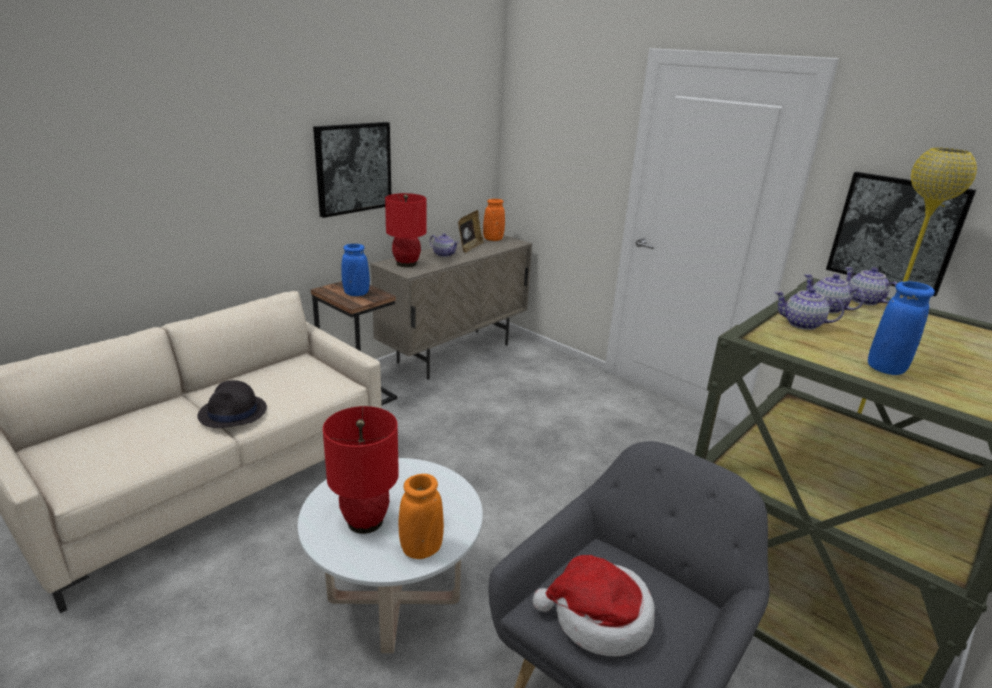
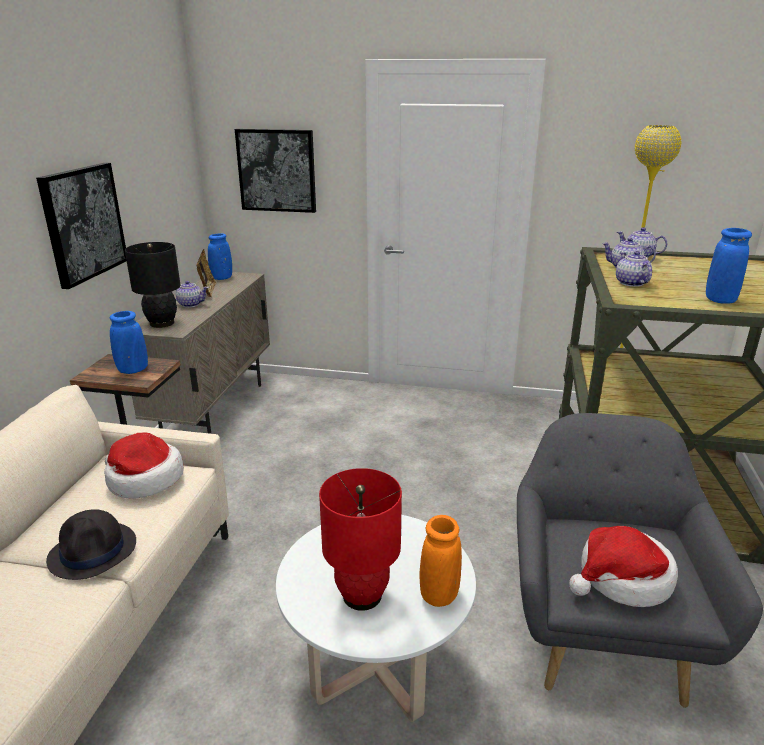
camera: 30 degrees left, 0 degrees up
red table lamp [385,193,426,267] -> black table lamp [125,242,181,328]
orange vase [483,199,505,241] -> blue vase [208,233,232,280]
teapot [775,288,844,330] -> teapot turned 90 degrees clockwise [616,251,652,287]
picture [826,172,976,297] -> picture moved to [235,129,316,213]
none -> hat [104,433,184,499]

